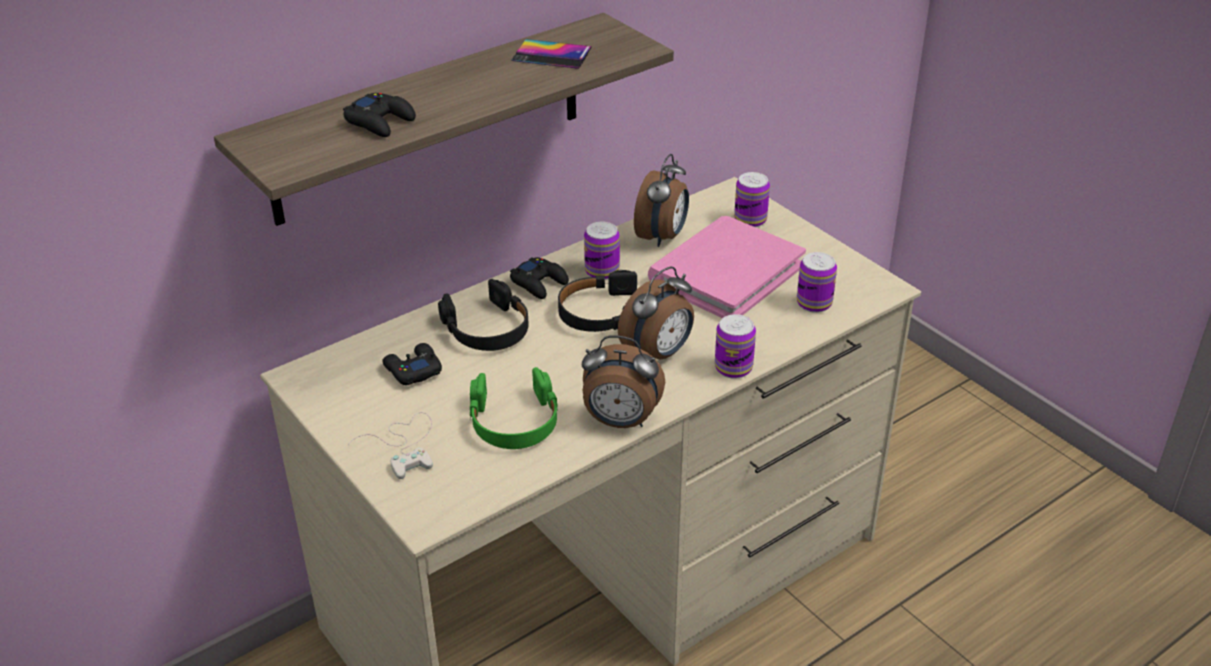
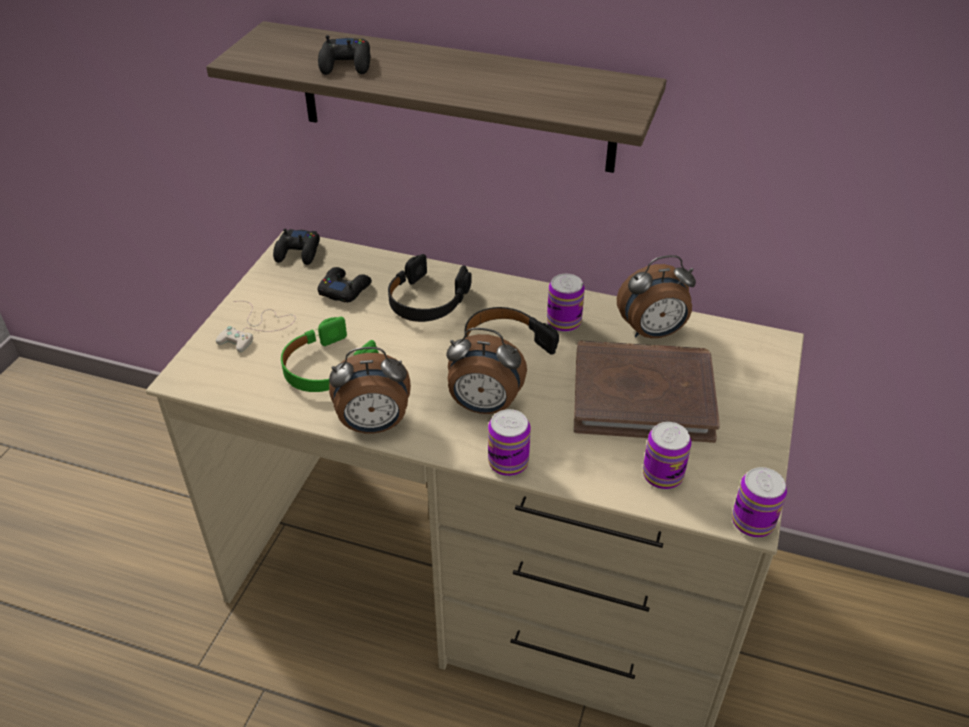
camera: 55 degrees right, 5 degrees up
black game controller [510,257,569,299] -> black game controller moved to [273,229,320,265]
phone [511,39,592,69] -> none
alarm clock [582,335,665,428] -> alarm clock turned 75 degrees counterclockwise [329,347,411,434]
pink book [648,216,806,318] -> brown book [574,340,720,443]
can [734,172,770,227] -> can moved to [732,467,787,537]

